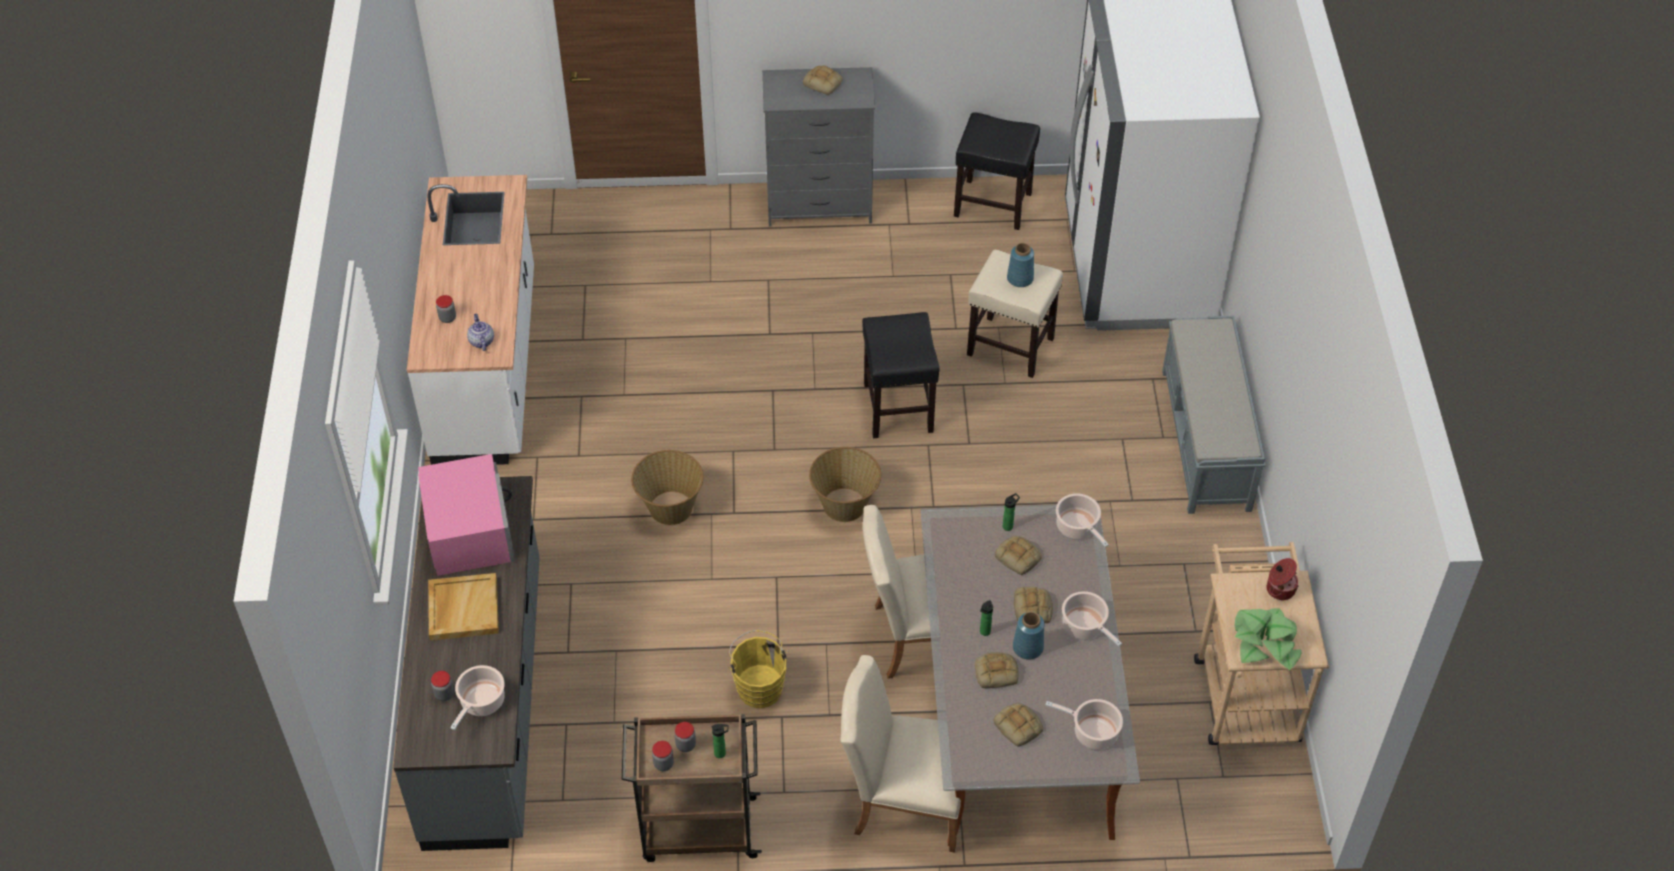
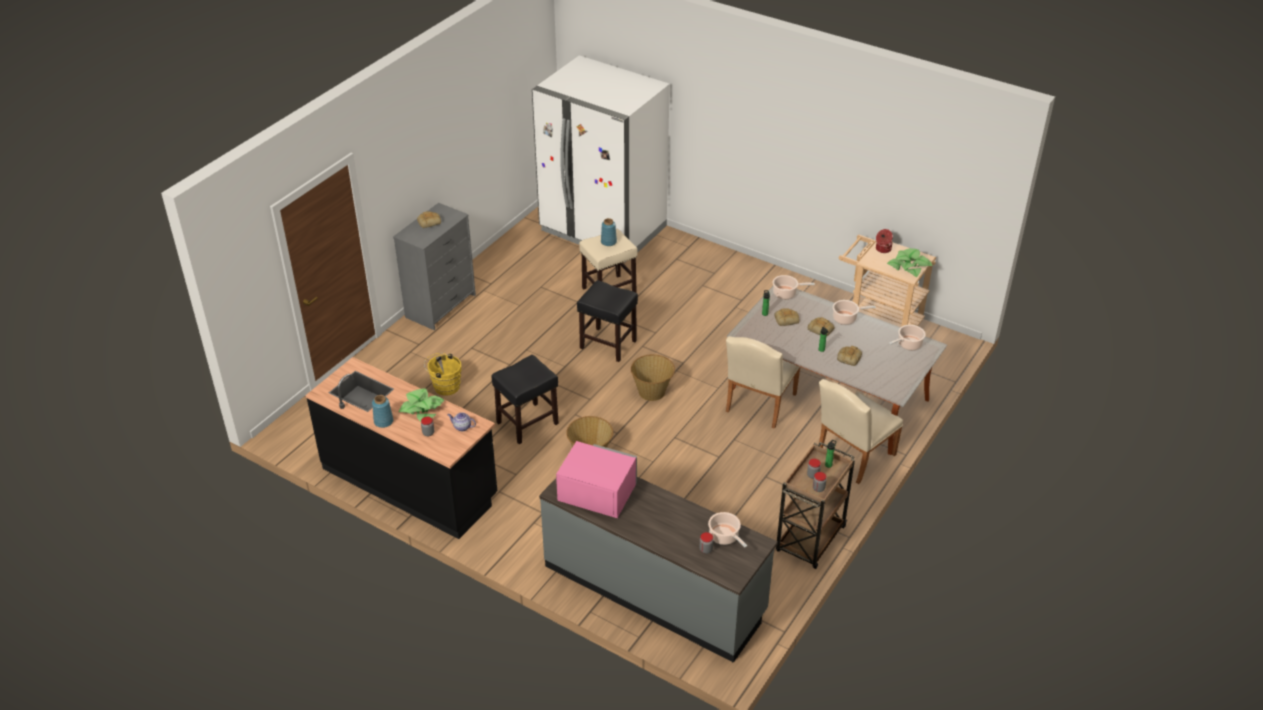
camera: 55 degrees left, 10 degrees down
white counter [407,175,534,465] -> black counter [305,357,497,539]
beige tray [428,573,499,641] -> none
yellow bucket [728,630,788,708] -> yellow bucket moved to [424,353,462,396]
black stool [954,112,1040,230] -> black stool moved to [491,355,559,444]
bread [993,703,1043,747] -> none
blue vase [1013,612,1044,659] -> blue vase moved to [372,395,393,428]
grey bench [1162,316,1266,514] -> none
none -> potted plant [399,388,444,422]

